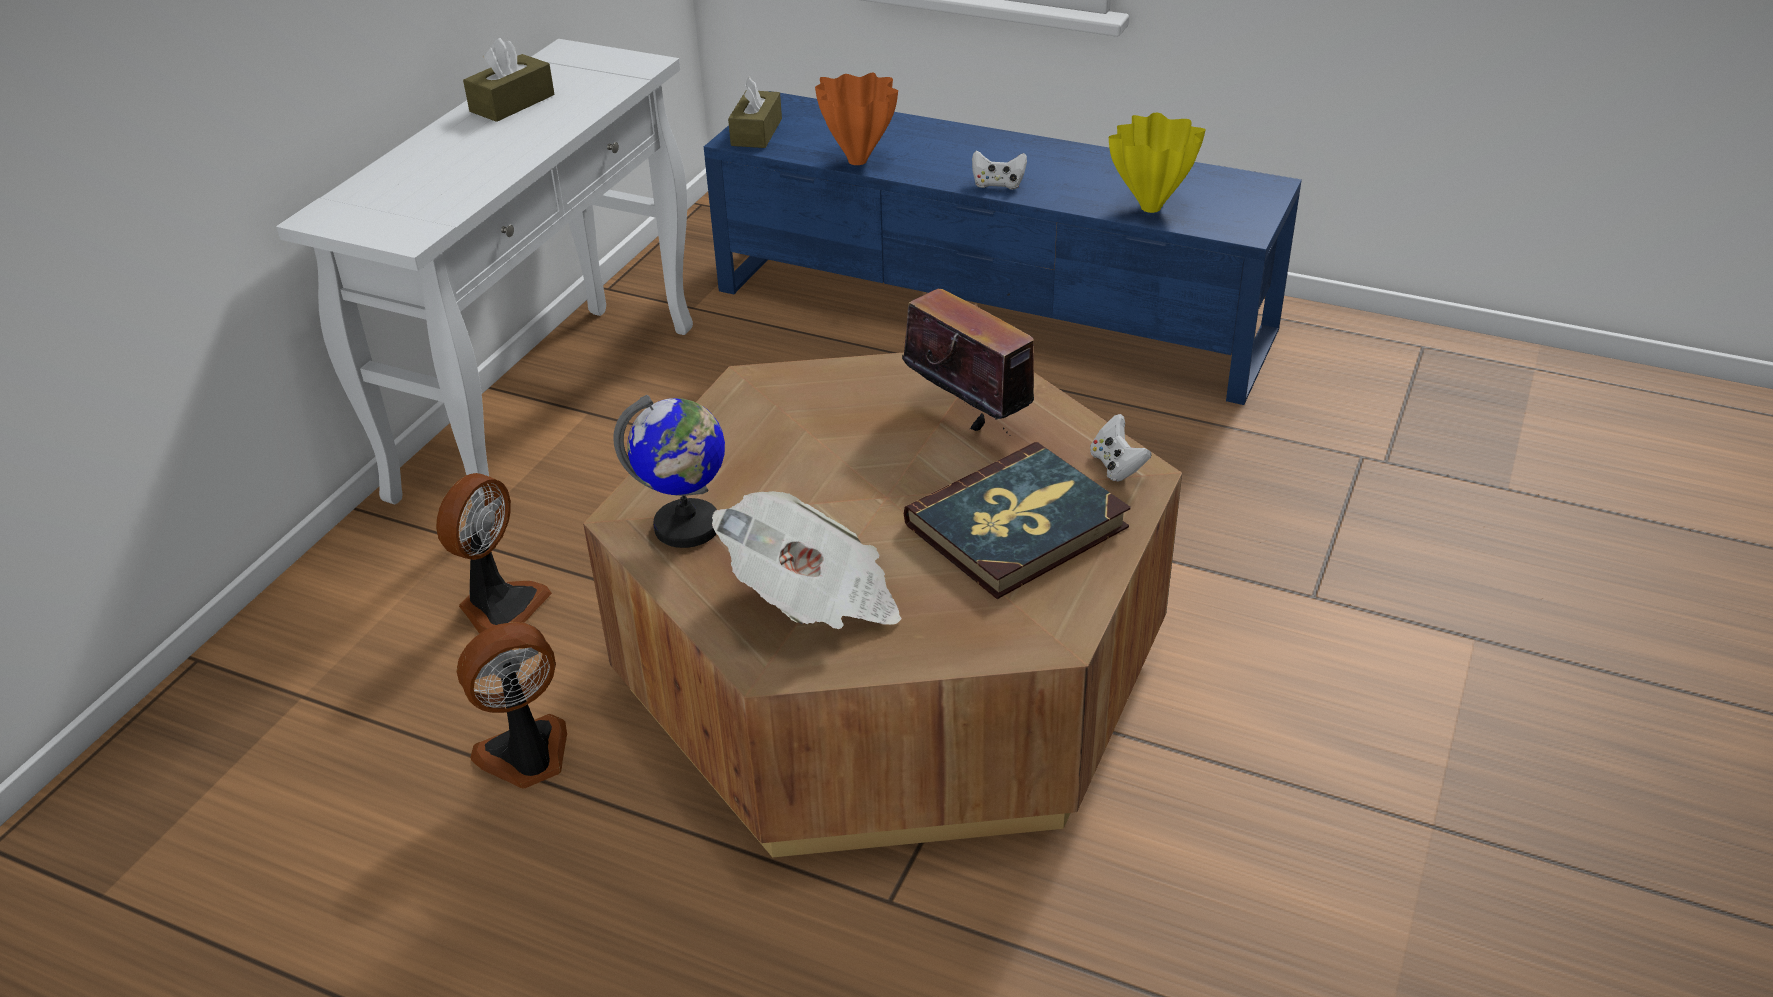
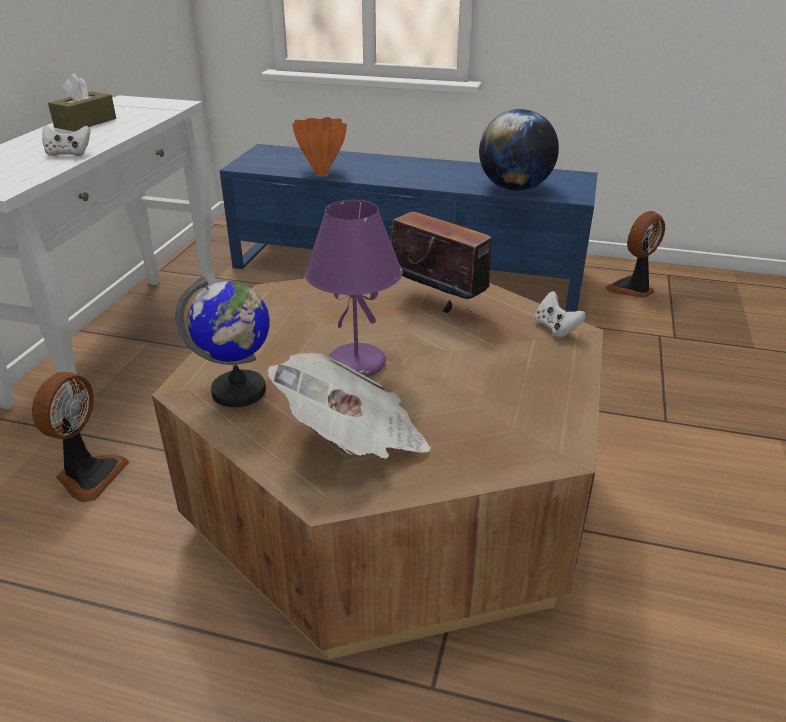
camera: 10 degrees left, 5 degrees down
fan [456,622,567,789] -> fan moved to [605,211,665,298]
brown tissue box [728,77,782,148] -> none
book [904,442,1131,599] -> none
white game controller [972,151,1027,190] -> white game controller moved to [42,125,91,156]
yellow vase [1109,113,1206,213] -> globe [479,109,559,191]
none -> purple table lamp [305,200,402,377]

